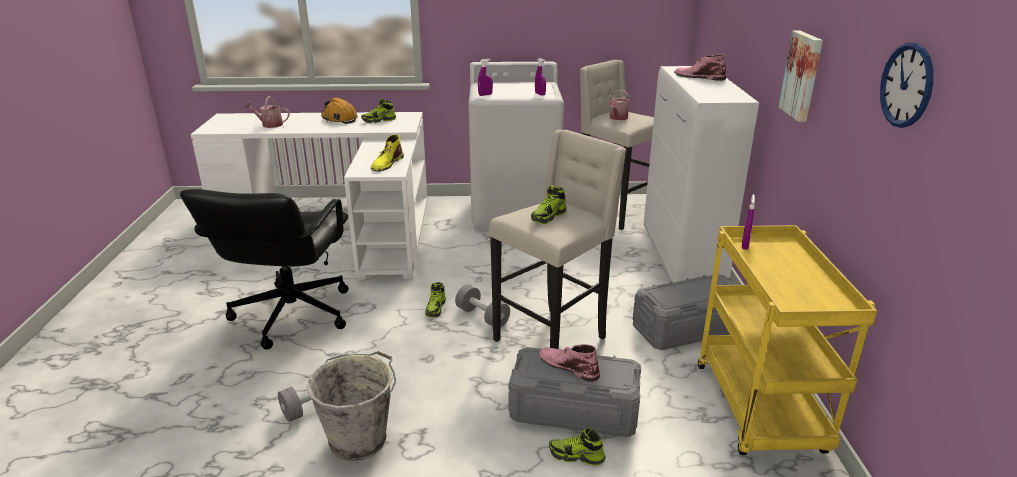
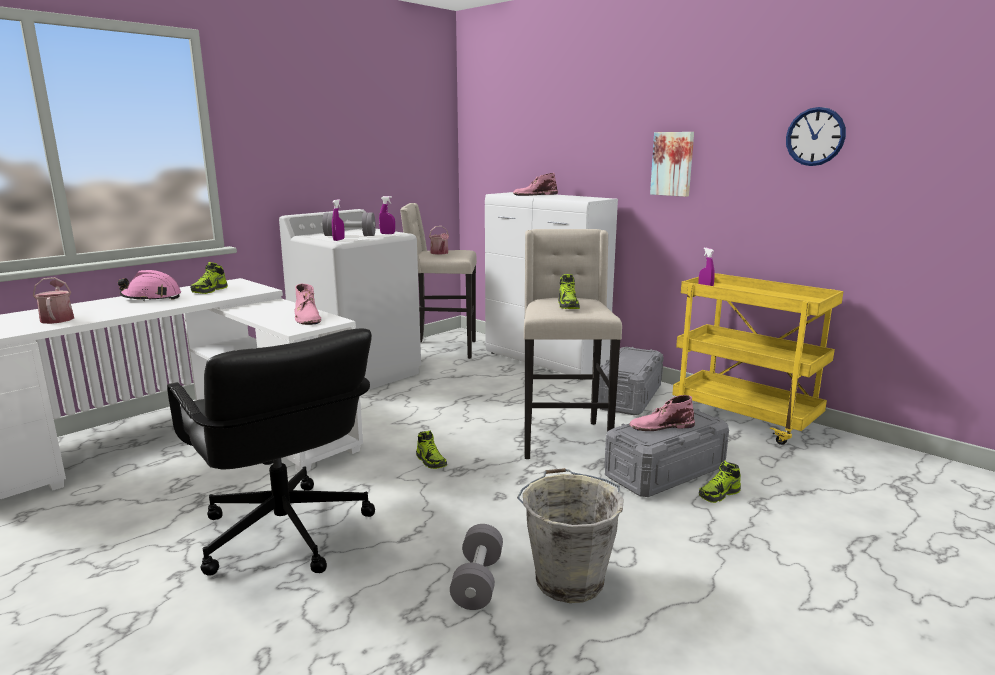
camera: 45 degrees left, 10 degrees down
watering can [244,96,290,128] -> watering can turned 105 degrees clockwise [33,277,74,324]
orange hard hat [321,98,358,124] -> pink hard hat [118,270,181,301]
yellow boot [371,134,404,171] -> pink boot [295,284,321,325]
grey dumbbell [455,285,510,327] -> grey dumbbell moved to [322,212,376,236]

